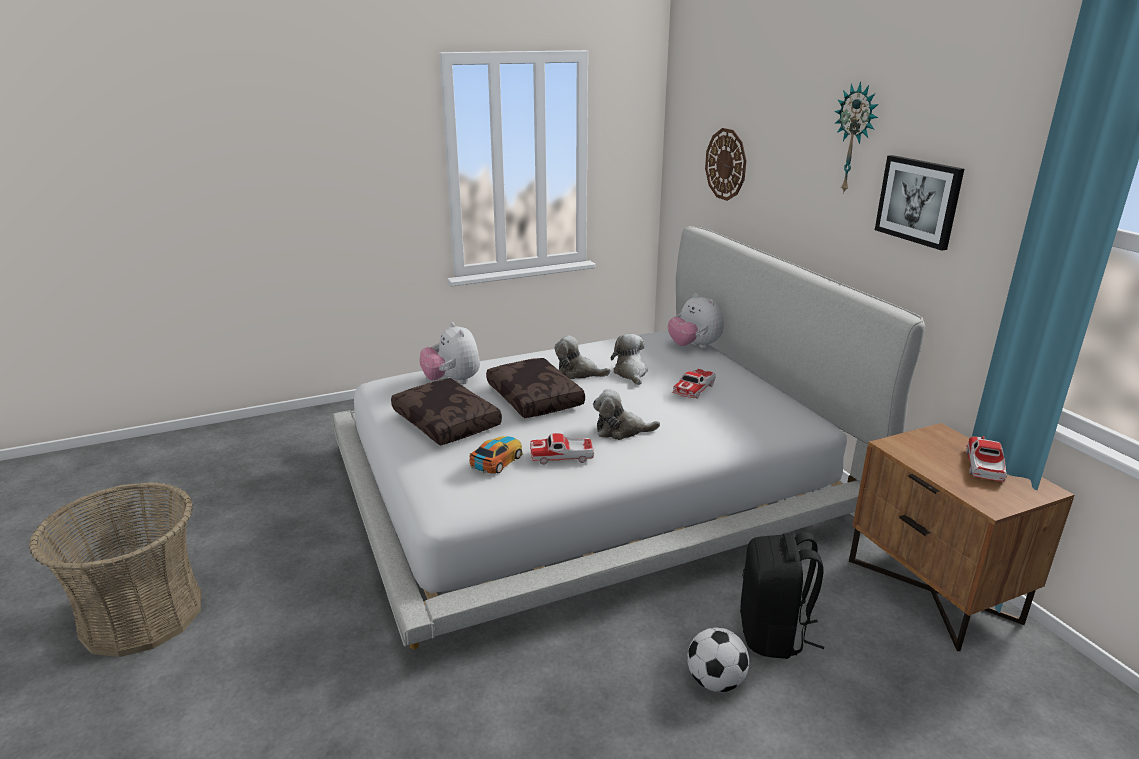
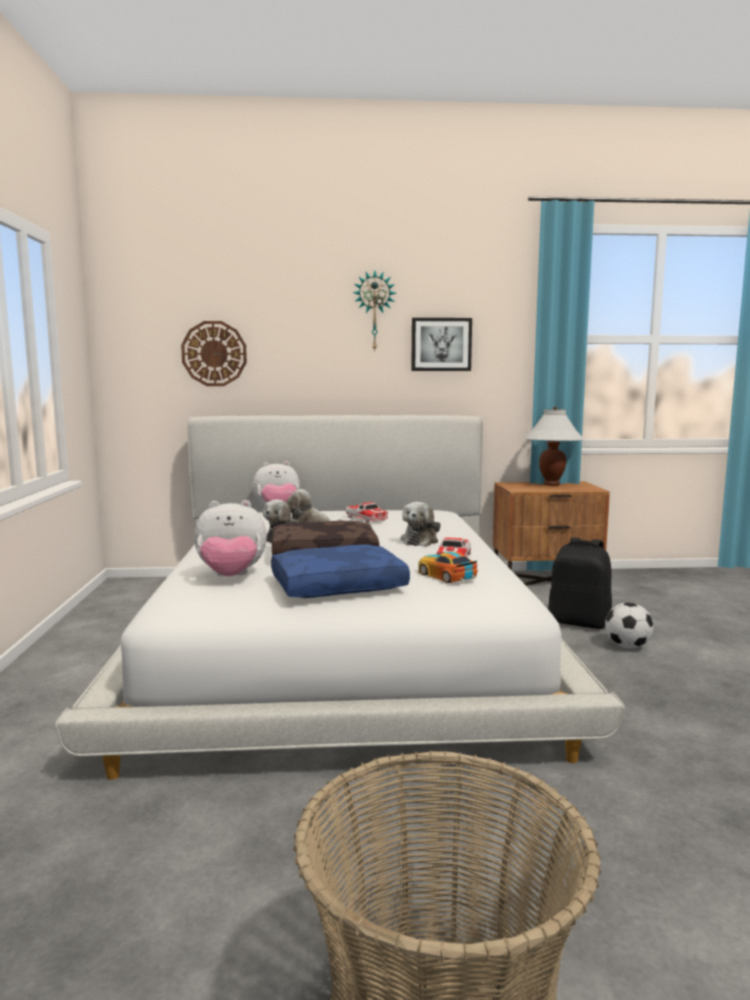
camera: 70 degrees left, 15 degrees down
brown pillow [391,378,502,446] -> blue pillow [271,544,410,598]
toy car [966,436,1007,482] -> white table lamp [524,407,584,486]

